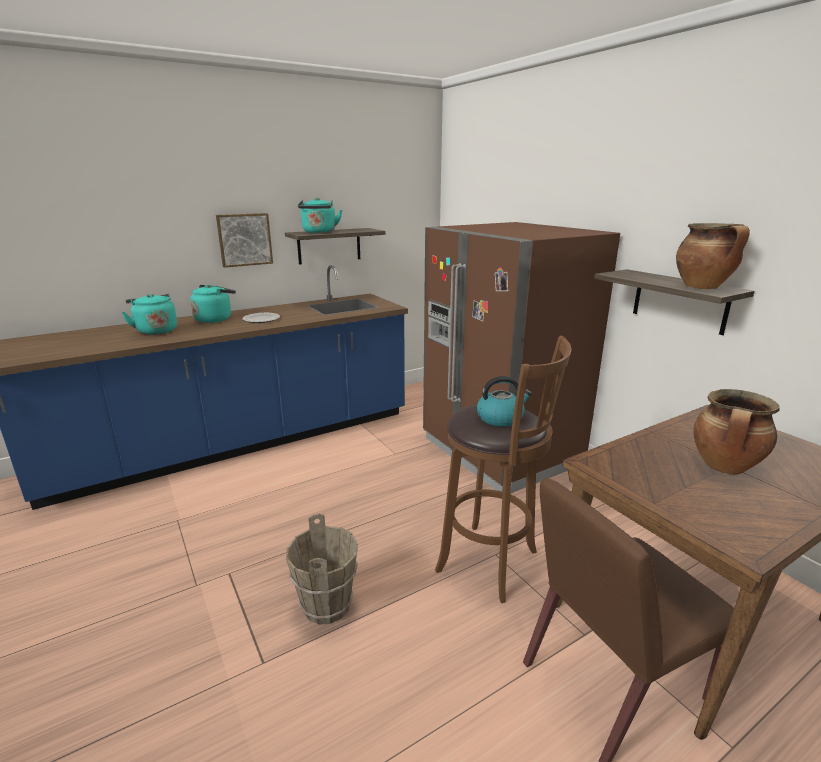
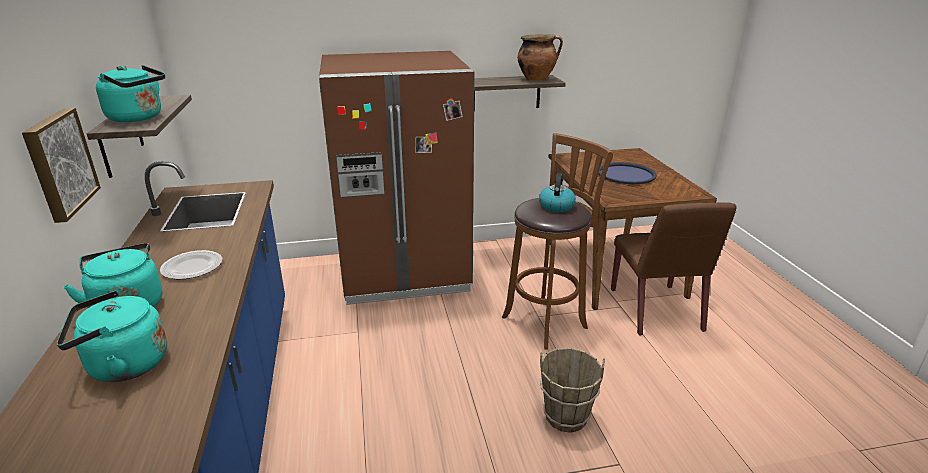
camera: 70 degrees left, 5 degrees up
cooking pot [694,389,780,475] -> blue tray [598,162,657,184]

